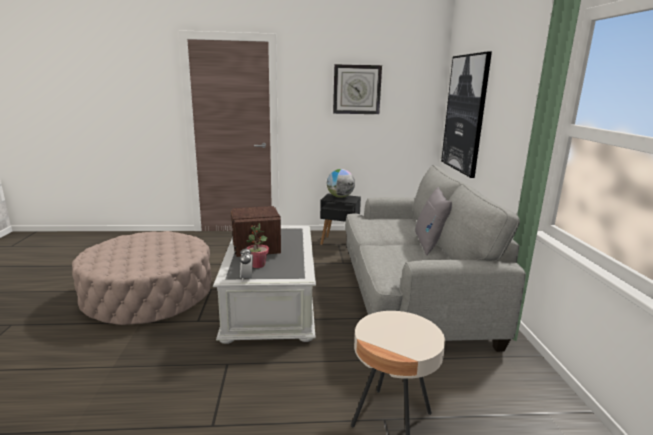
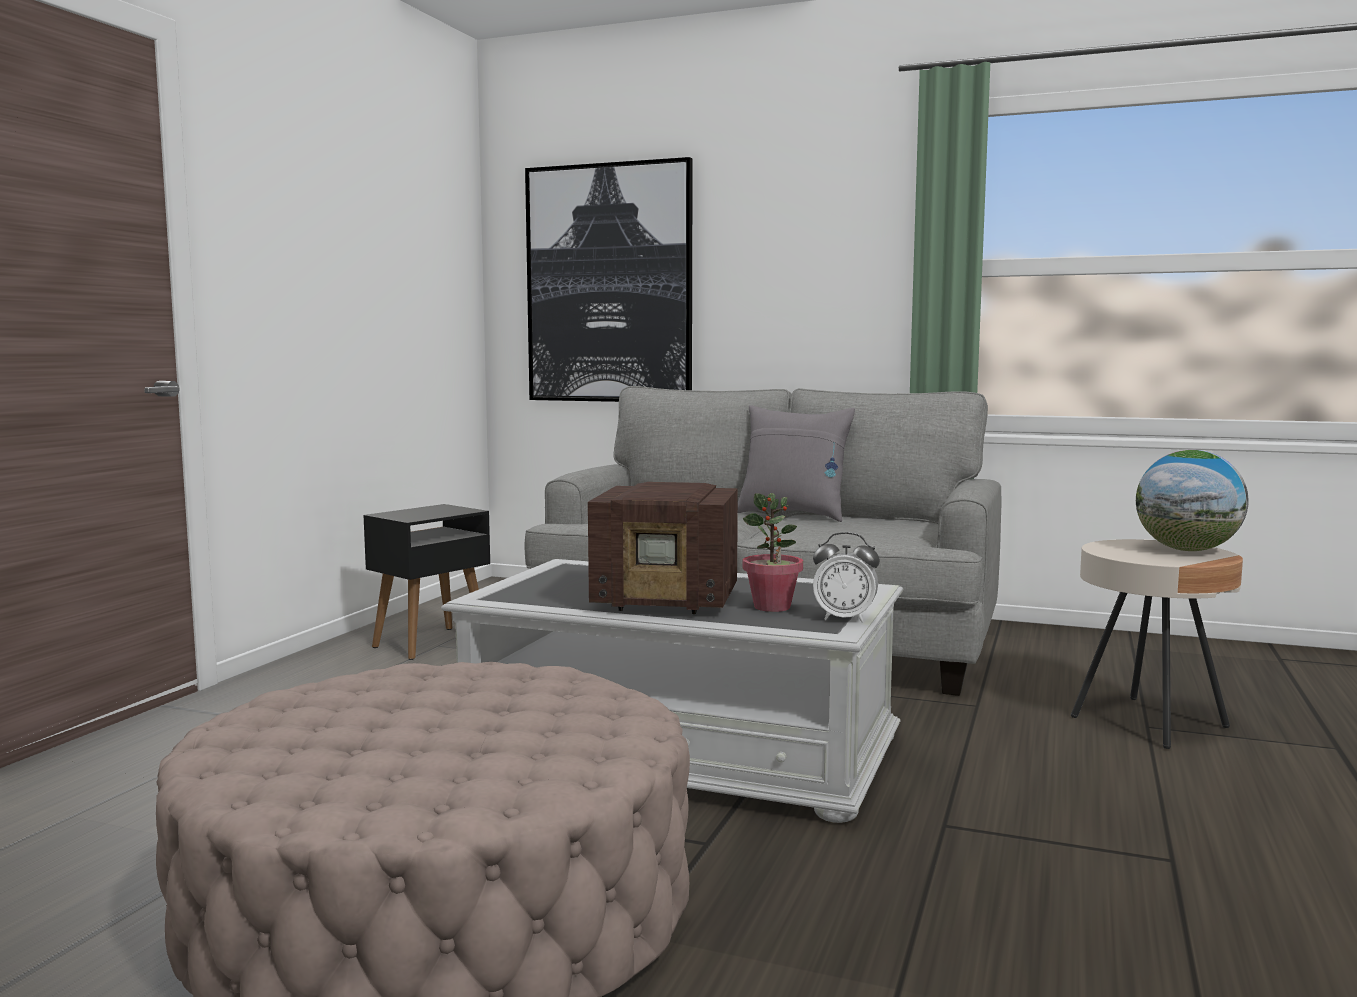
camera: 65 degrees left, 10 degrees down
globe [327,169,355,198] -> globe moved to [1136,450,1249,551]
wall clock [333,64,382,114] -> none

